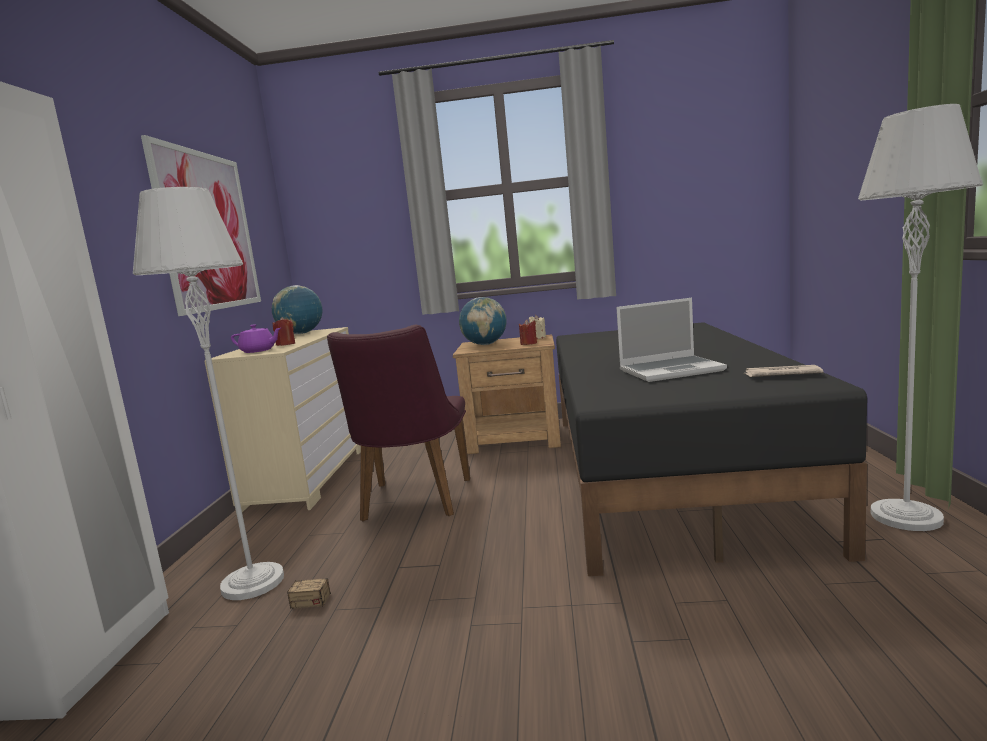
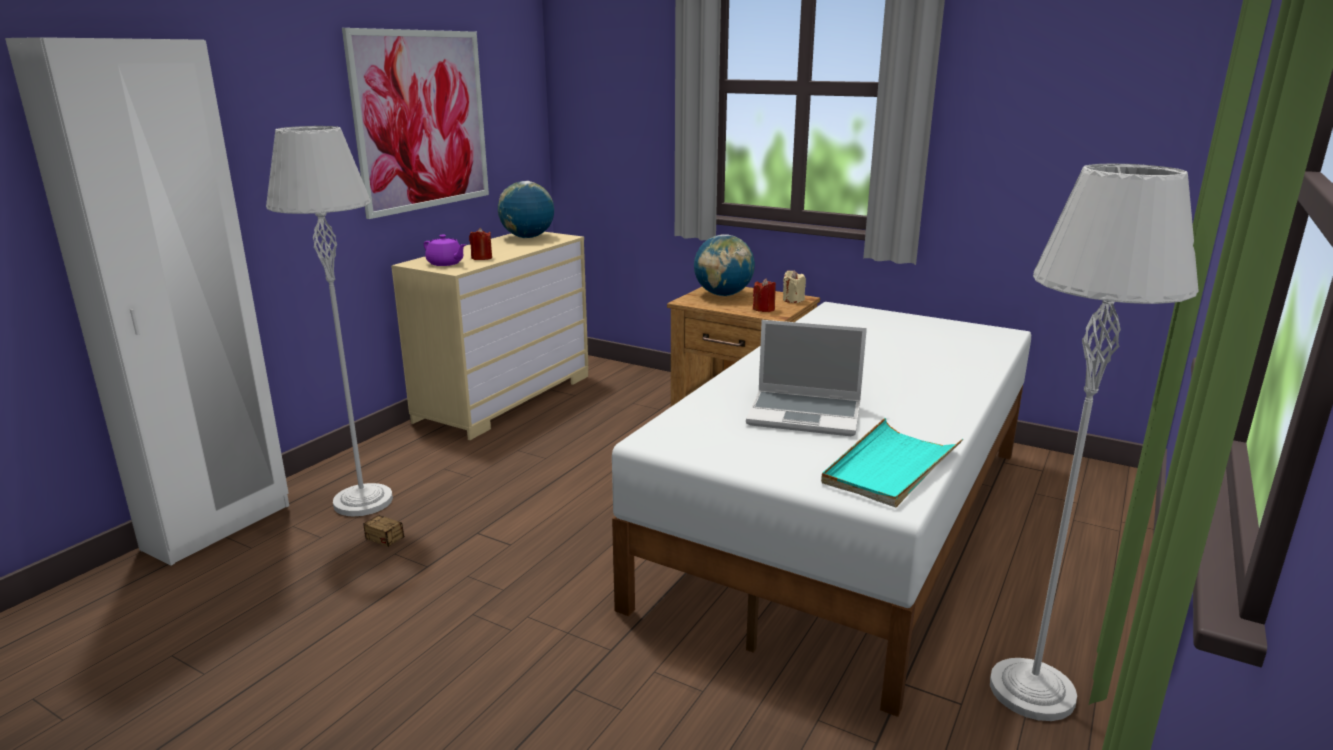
camera: 25 degrees right, 10 degrees up
purple chair [327,325,470,521] -> none
black bed [556,322,867,576] -> white bed [612,302,1031,717]
newspaper [743,365,823,377] -> turquoise tray [821,418,963,507]

